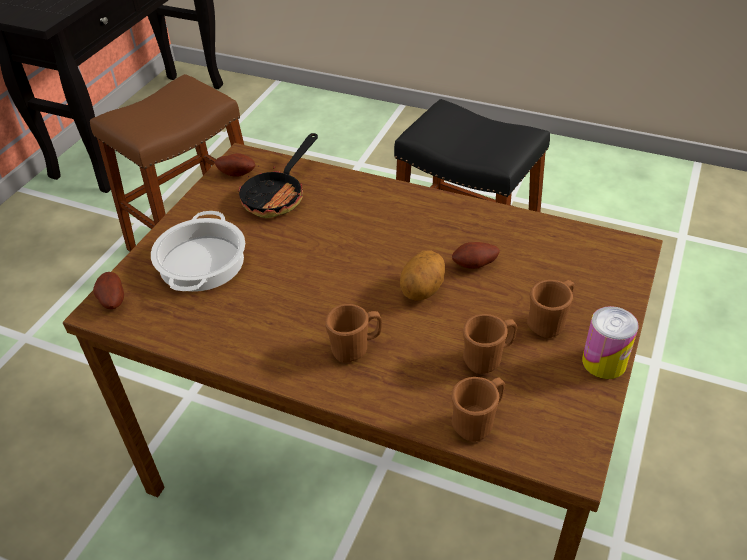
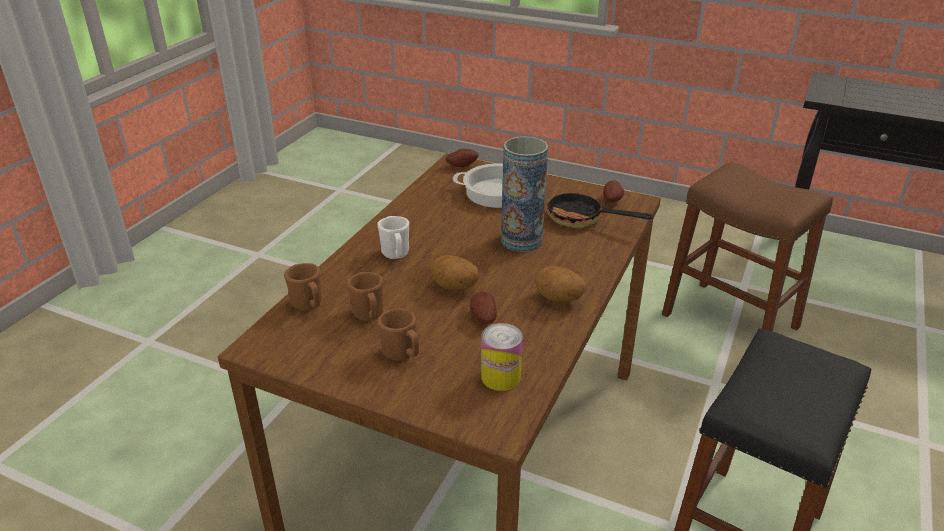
camera: 90 degrees right, 10 degrees down
brown mug [325,304,382,363] -> white mug [377,216,409,259]
can [582,306,639,379] -> can moved to [481,323,523,391]
none -> vase [501,136,548,252]
none -> potato [535,266,587,303]

